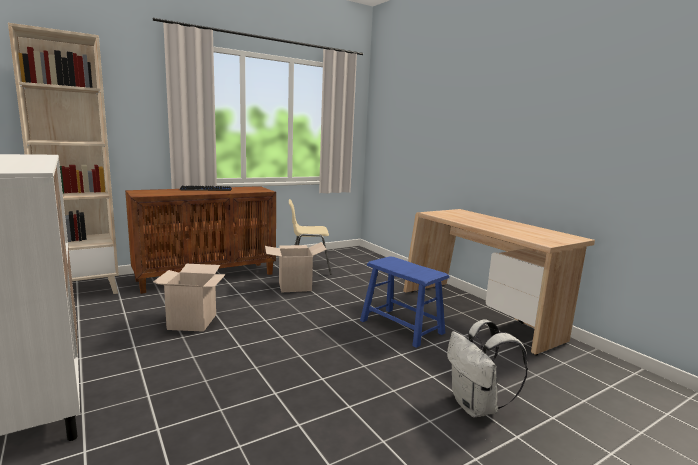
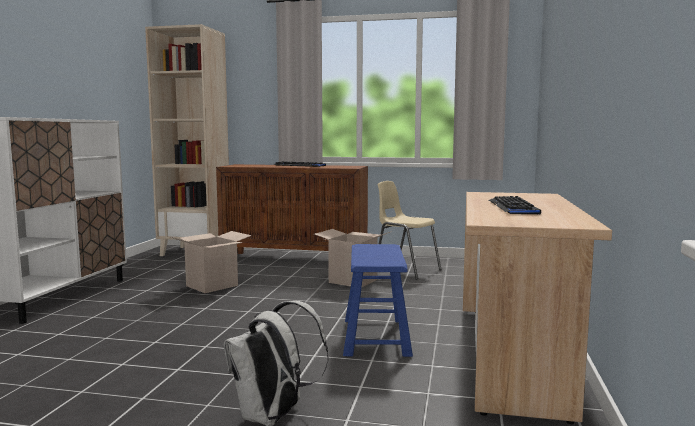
camera: 45 degrees right, 5 degrees down
none -> keyboard [489,196,541,214]

